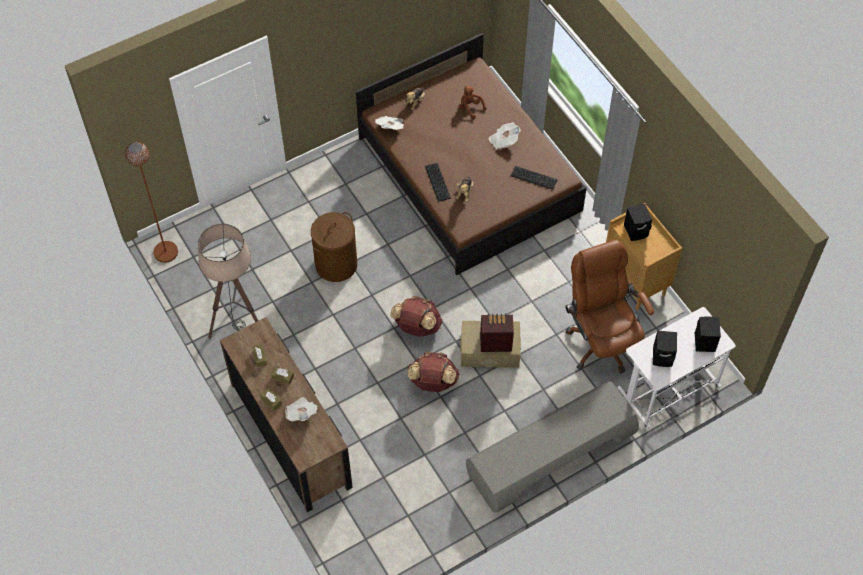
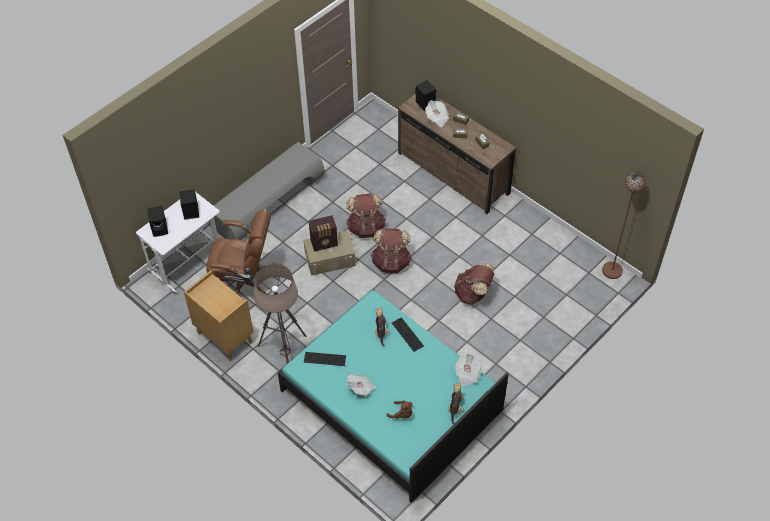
camera: 165 degrees right, 5 degrees down
floor lamp [198,224,258,339] -> floor lamp moved to [254,264,307,364]
brown laundry basket [311,212,357,282] -> brown backpack [454,263,495,305]
brown bed [356,33,587,275] -> turquoise bed [277,290,509,503]
brown office chair [565,239,654,374] -> brown office chair turned 45 degrees counterclockwise [206,210,271,294]
black speaker [624,203,652,241] -> black speaker moved to [415,80,436,111]

